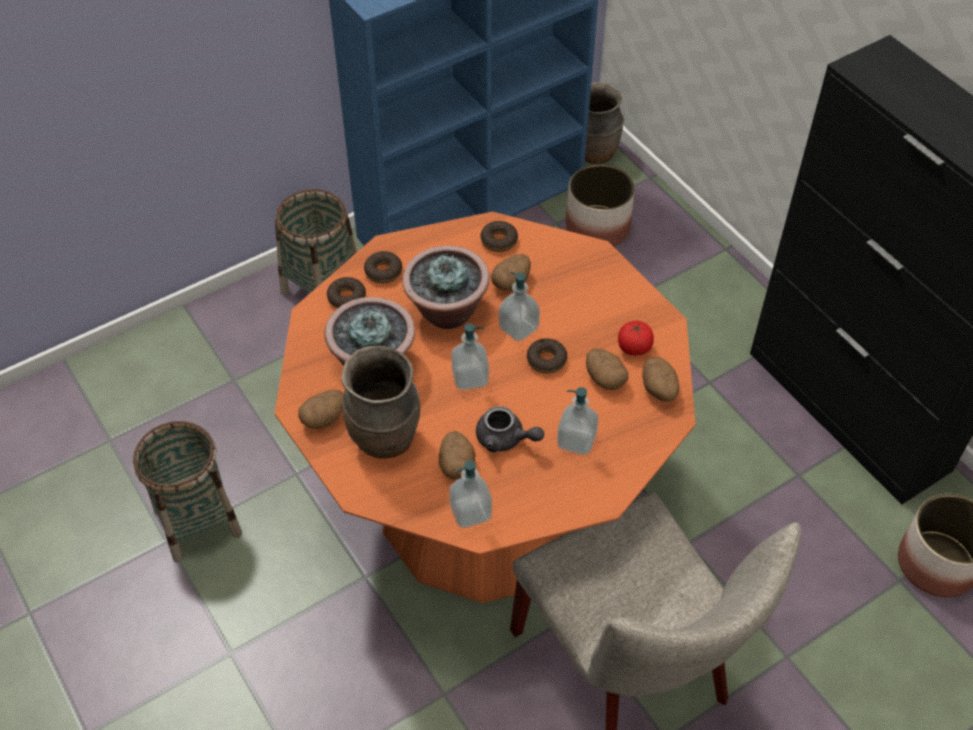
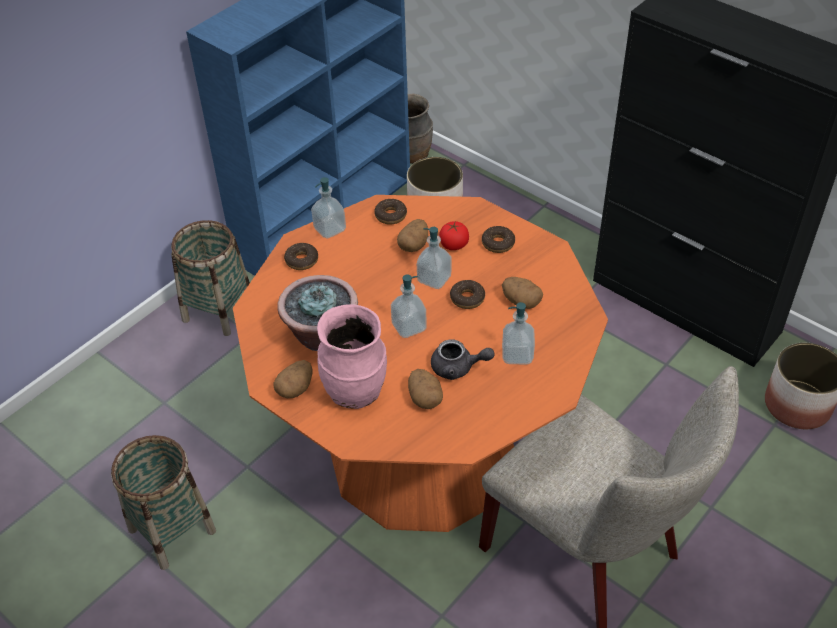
camera: 15 degrees left, 5 degrees down
donut [327,277,366,309] -> donut moved to [482,226,515,253]
brown vase [341,346,420,459] -> pink vase [317,304,387,409]
potted plant [402,246,490,329] -> none
soap dispenser [449,460,492,528] -> soap dispenser moved to [311,177,346,239]
tomato [618,321,654,355] -> tomato moved to [439,221,469,250]
potato [642,357,679,402] -> none

